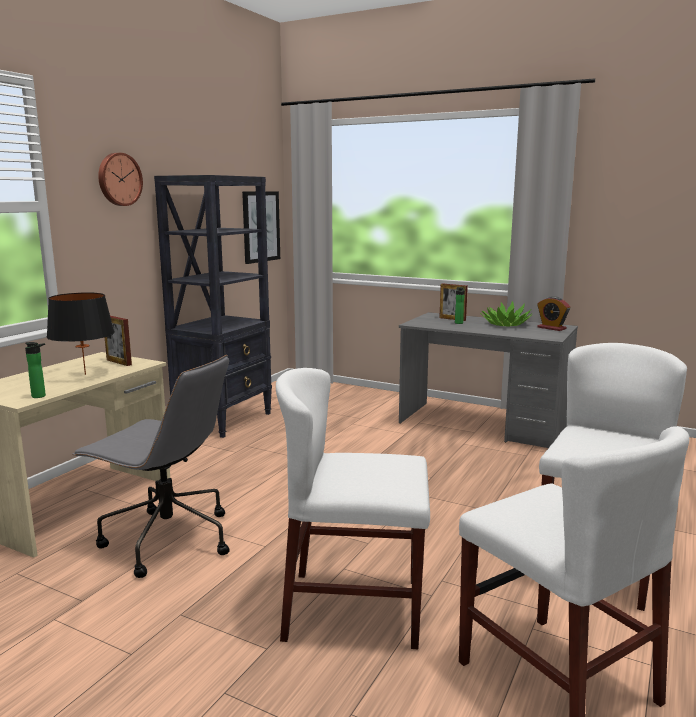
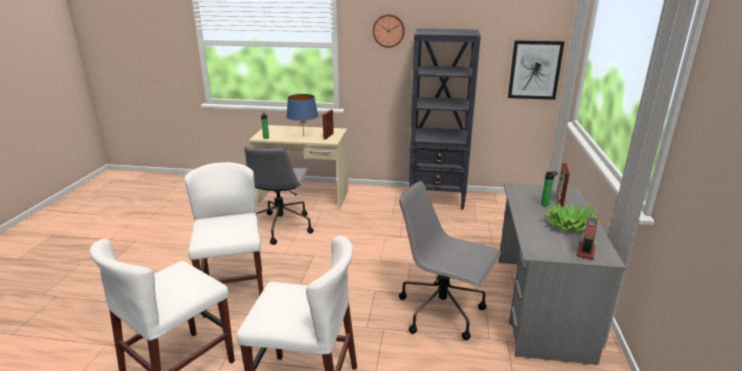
camera: 70 degrees right, 10 degrees up
black table lamp [47,293,115,375] -> blue table lamp [286,94,318,136]
none -> grey office chair [399,181,501,340]

